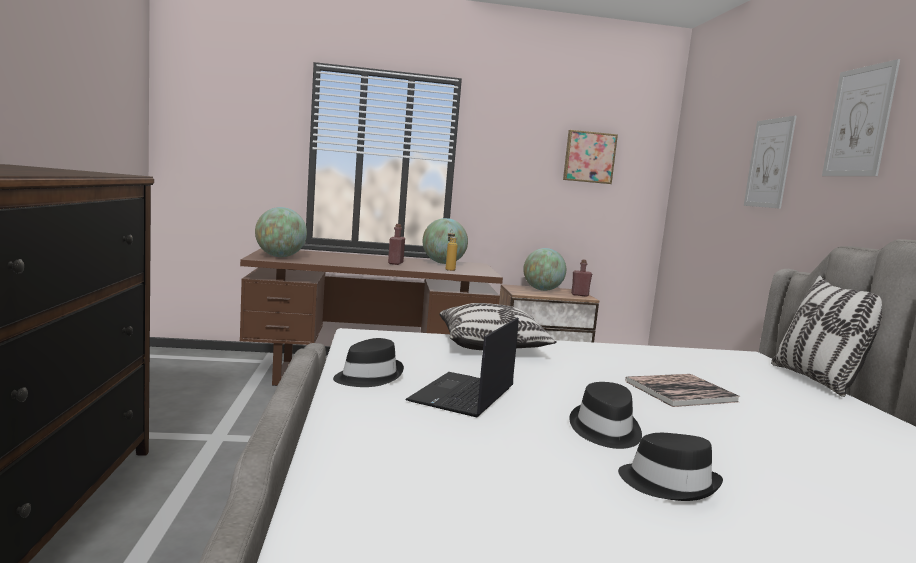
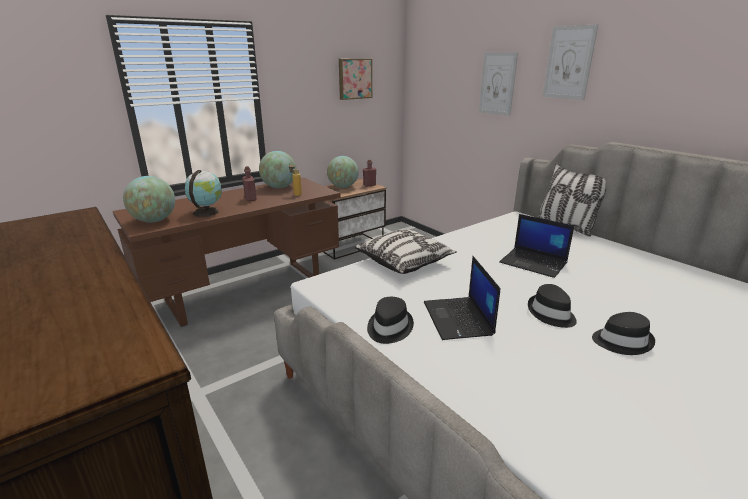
camera: 30 degrees left, 15 degrees up
book [625,374,741,407] -> laptop [499,214,574,278]
none -> globe [185,170,222,217]

